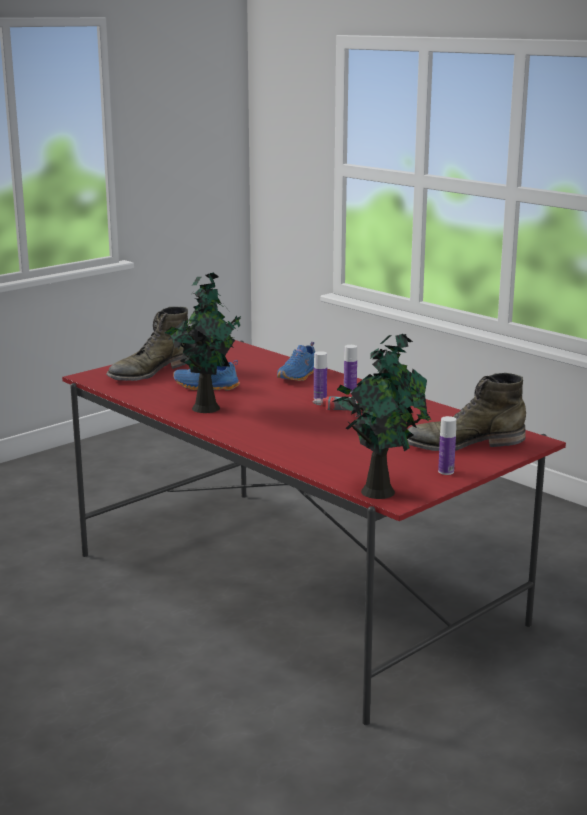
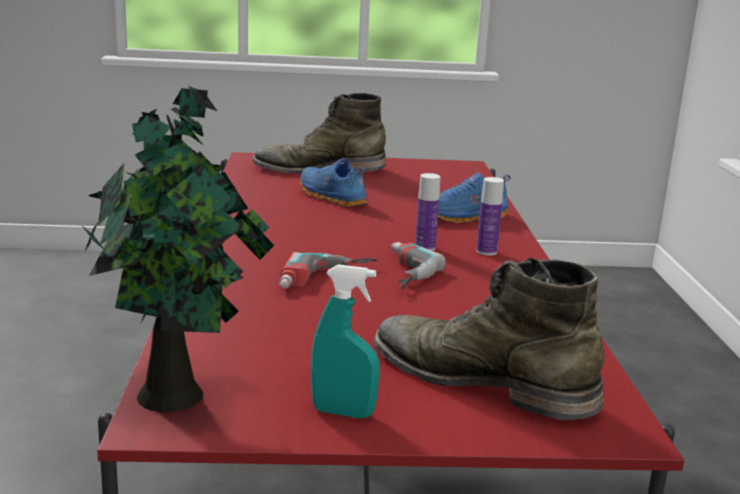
camera: 40 degrees right, 0 degrees up
potted plant [165,273,241,413] -> none
bottle [438,416,456,475] -> turquoise spray bottle [311,264,380,418]
none -> power drill [279,252,377,288]

